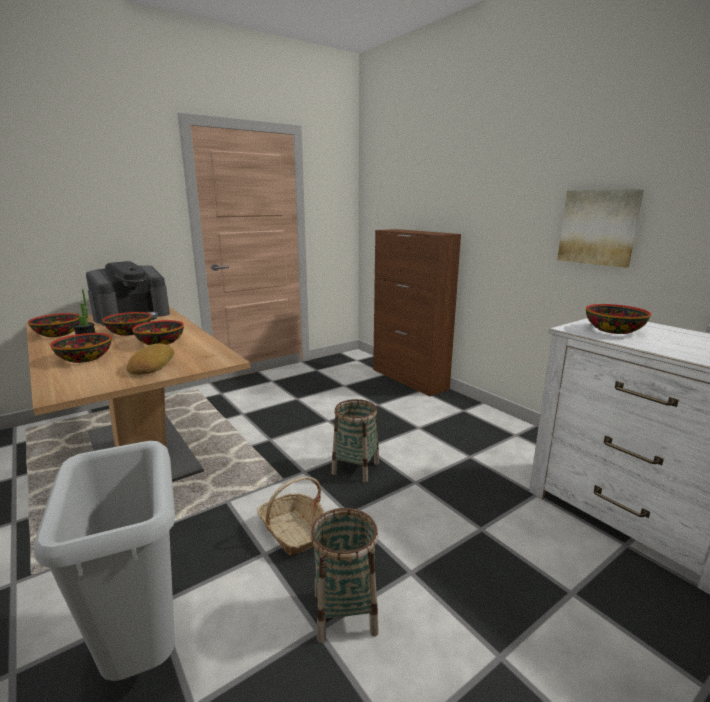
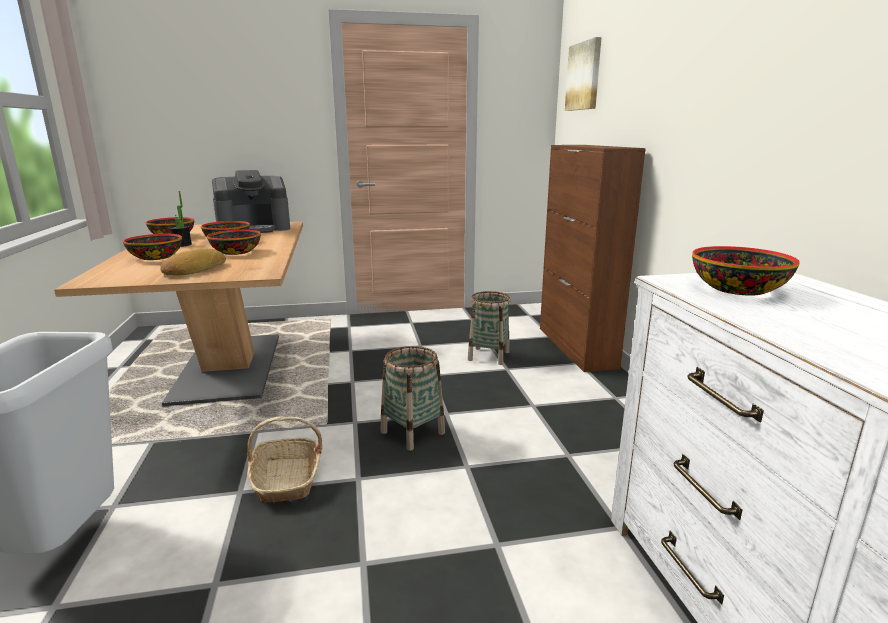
camera: 25 degrees right, 0 degrees up
basket [310,508,379,643] -> basket moved to [468,291,510,365]
picture [557,189,644,268] -> picture moved to [565,37,602,111]

